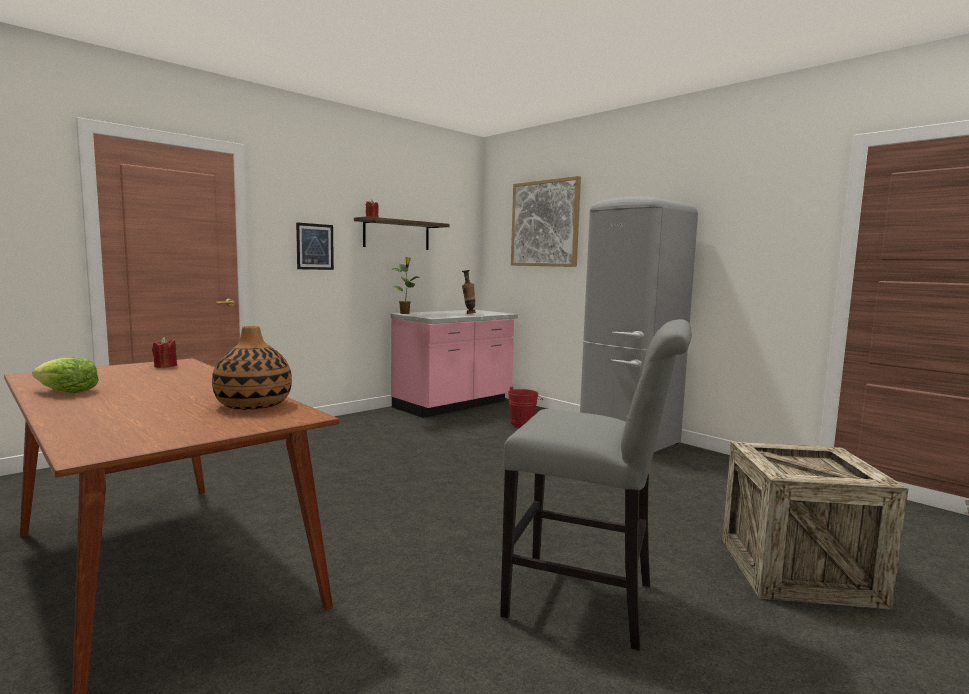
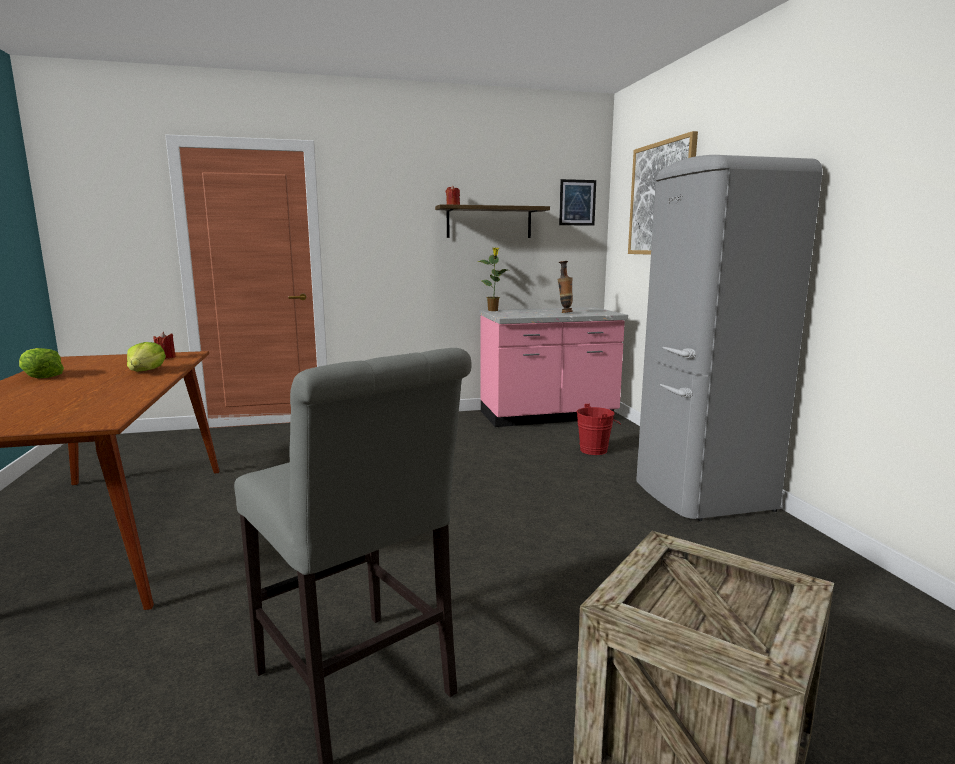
camera: 30 degrees right, 5 degrees up
vase [212,326,292,410] -> none
picture [296,222,334,270] -> picture moved to [559,179,596,226]
none -> lettuce [127,342,166,372]

